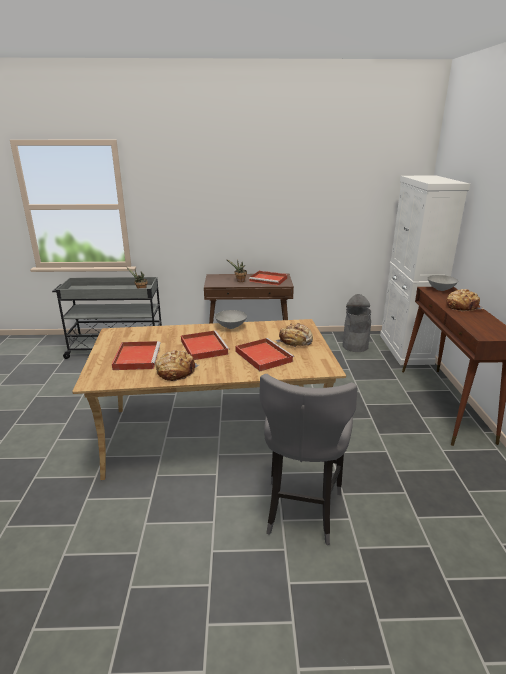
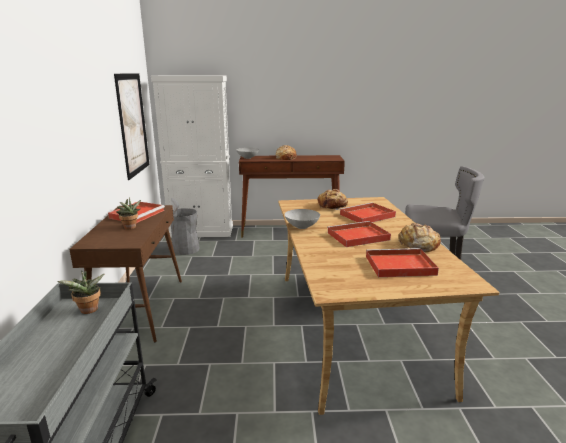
camera: 90 degrees left, 5 degrees down
none -> picture [114,73,149,180]

